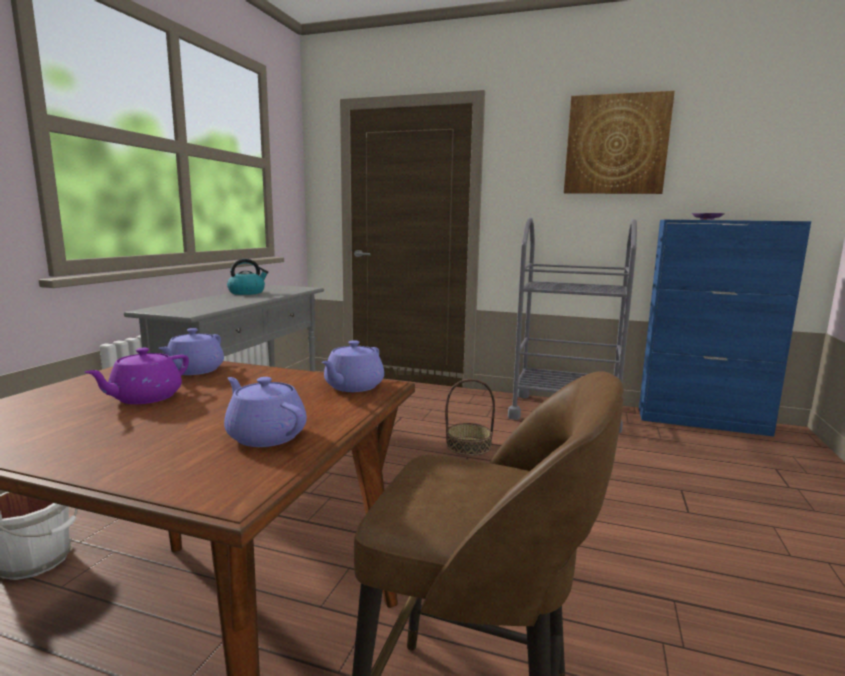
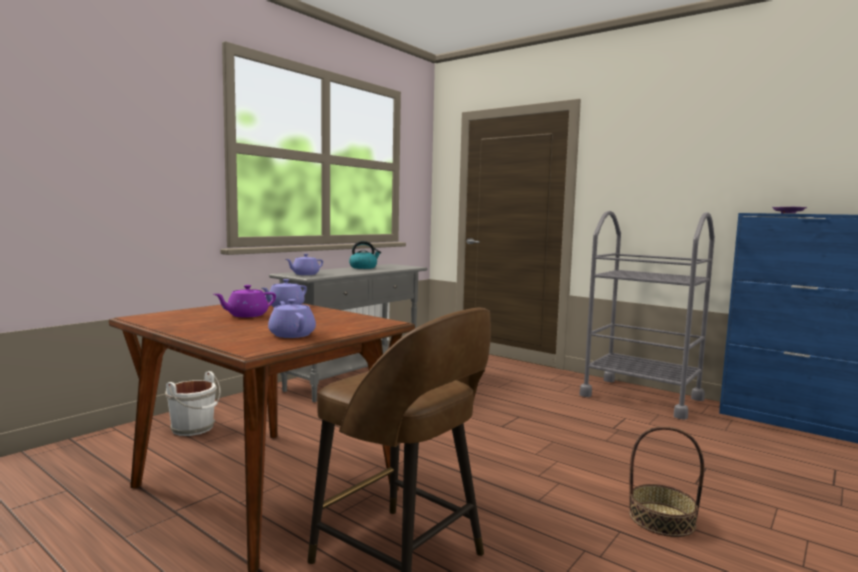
camera: 20 degrees right, 5 degrees down
purple teapot [322,340,384,392] -> purple teapot moved to [286,254,323,275]
basket [445,379,495,456] -> basket moved to [629,426,704,537]
picture [564,91,675,194] -> none

